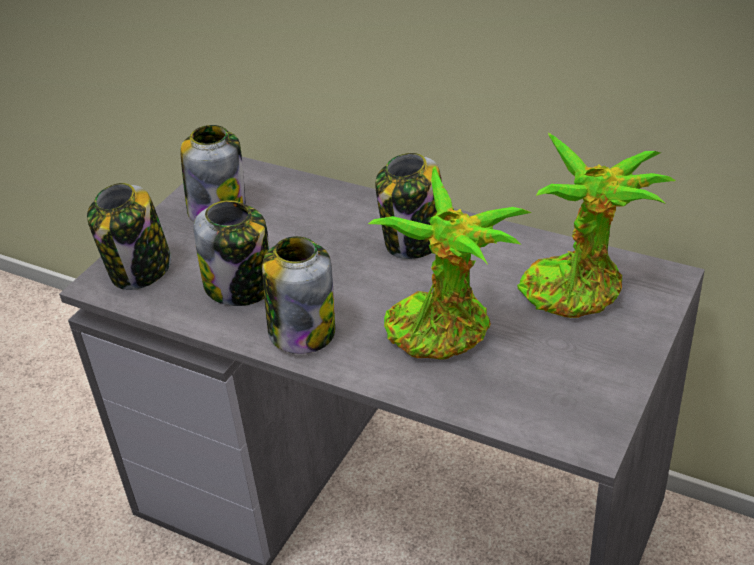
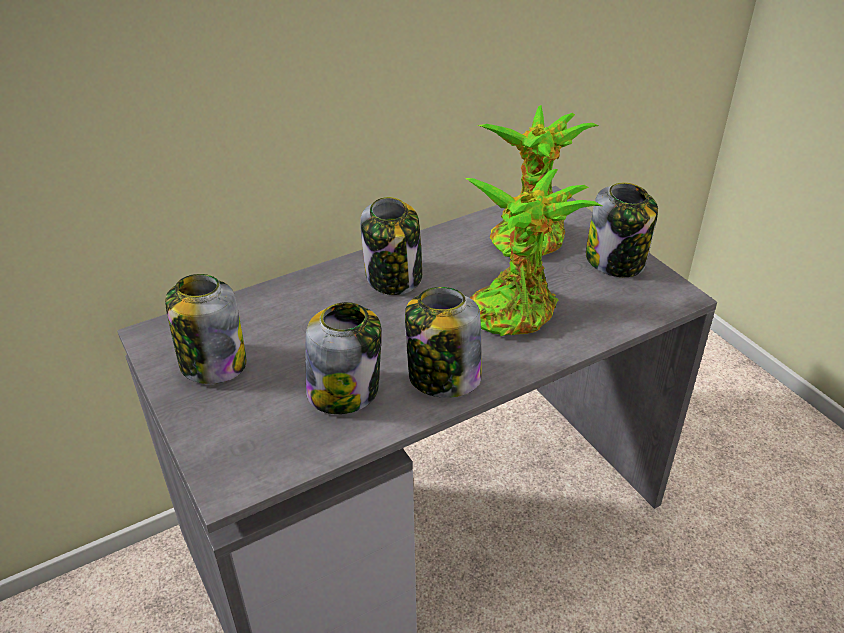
camera: 60 degrees left, 0 degrees up
jar [87,183,171,290] -> jar moved to [586,183,658,277]

